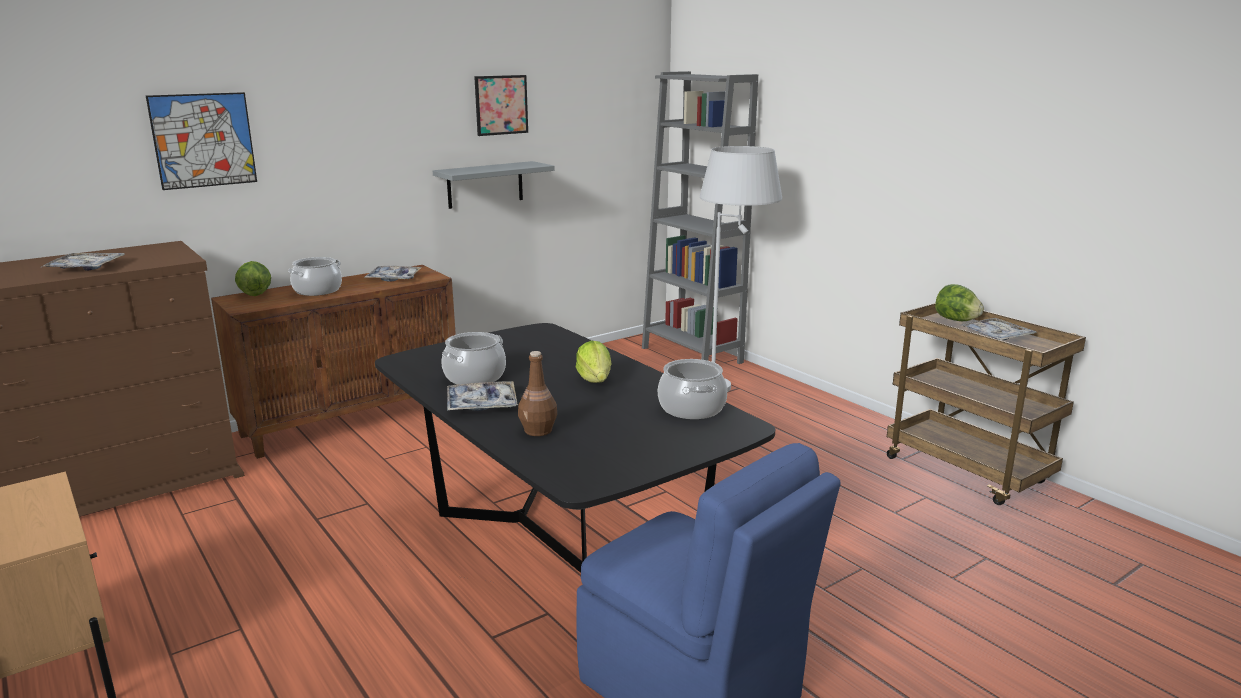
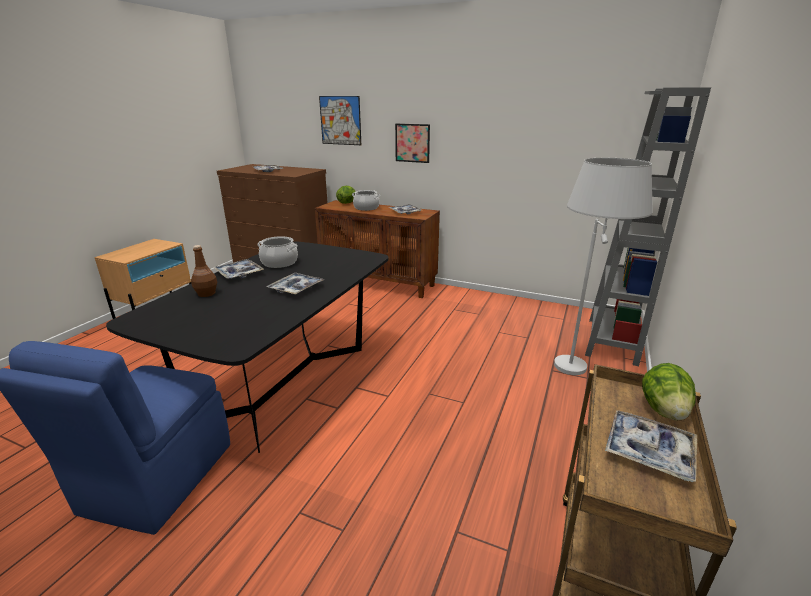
camera: 60 degrees right, 5 degrees up
grey shelf [433,161,555,209] -> none
picture [474,75,528,136] -> picture moved to [395,124,430,163]
lettuce [576,341,611,383] -> tray [267,273,324,295]
cooking pot [658,359,727,419] -> none

